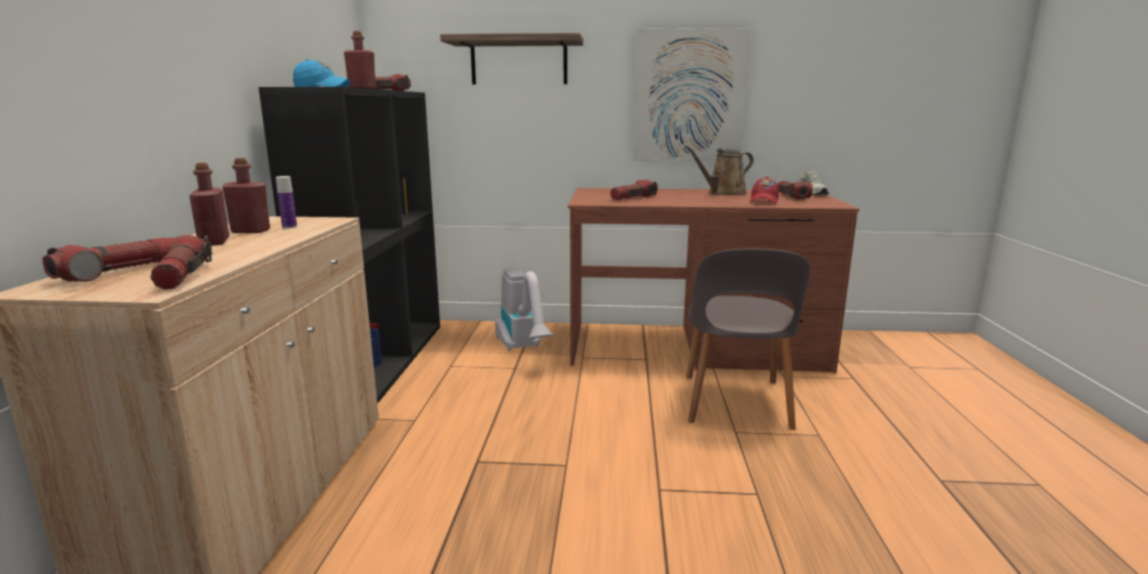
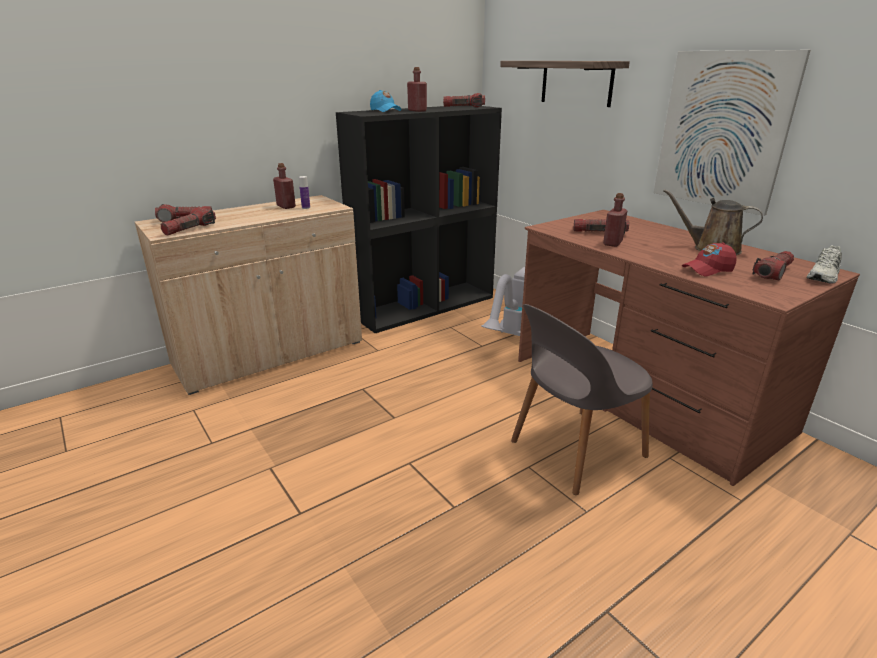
camera: 50 degrees right, 10 degrees up
red bottle [189,163,229,246] -> red bottle moved to [603,193,627,247]

